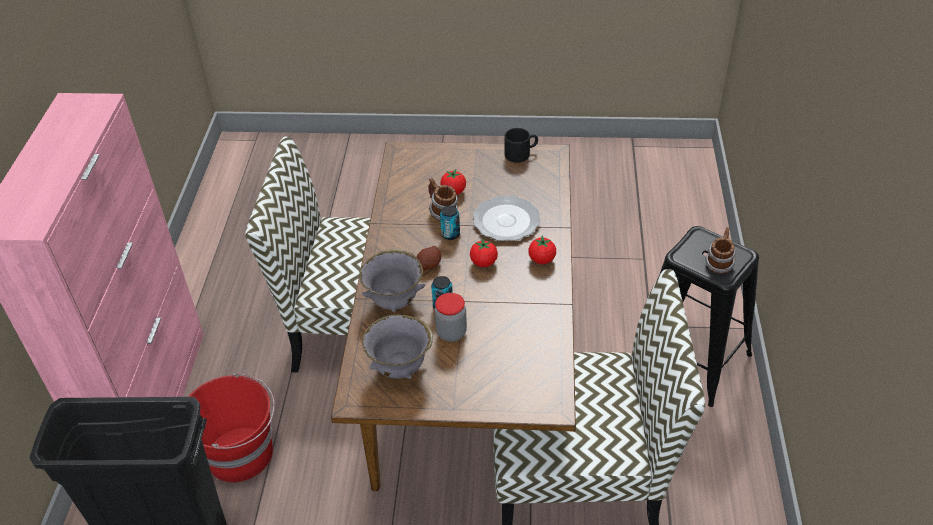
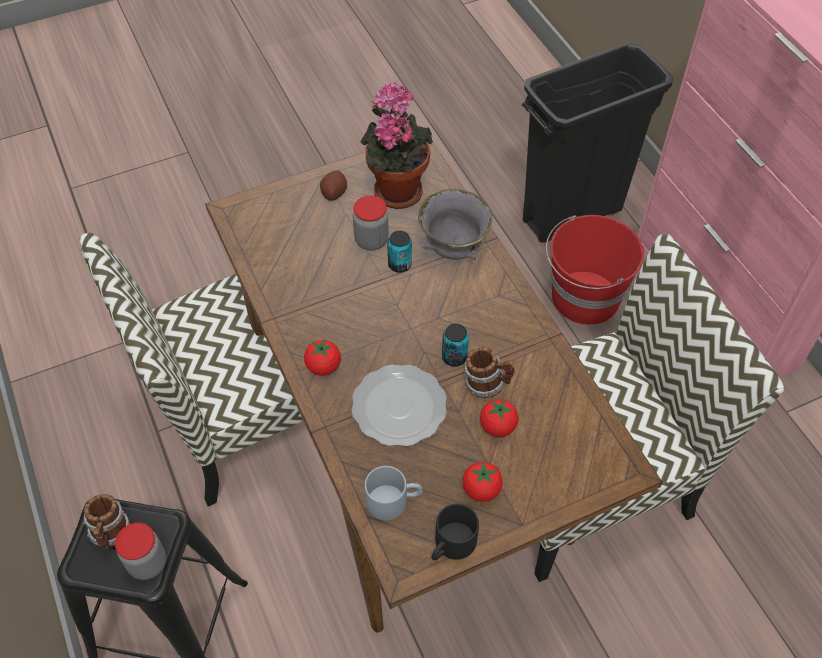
camera: 150 degrees right, 10 degrees up
grey bowl [362,314,433,379] -> potted plant [361,82,433,209]
potato [417,246,441,270] -> potato moved to [320,170,347,201]
tomato [470,238,498,267] -> tomato moved to [462,462,503,502]
none -> jar [115,523,166,580]
none -> grey mug [365,466,423,521]

